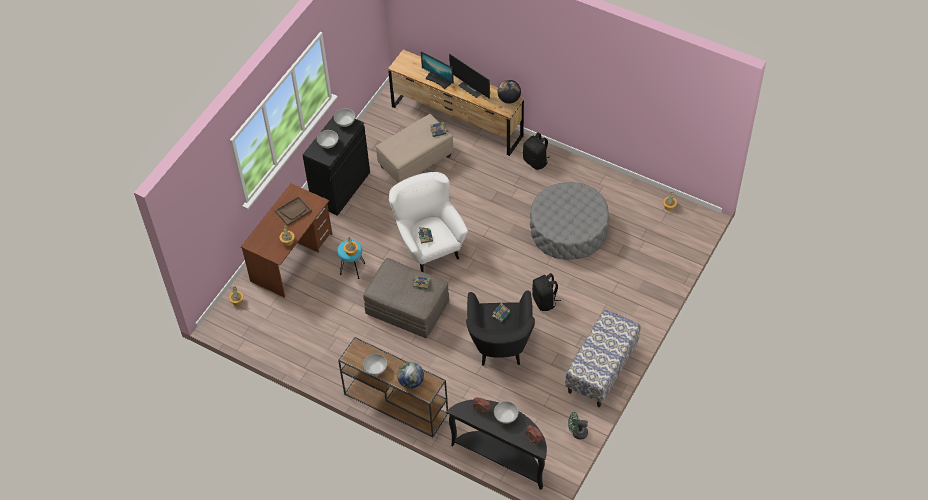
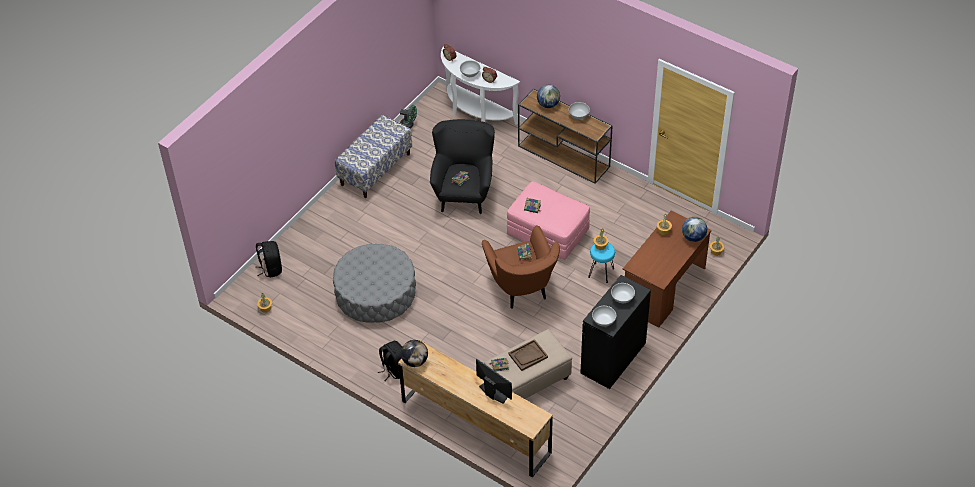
camera: 175 degrees left, 5 degrees down
brown tray [275,196,312,226] -> brown tray moved to [508,339,548,371]
grey ottoman [363,258,449,339] -> pink ottoman [507,181,590,260]
white armchair [389,172,468,272] -> brown armchair [482,226,560,309]
black console table [446,400,547,490] -> white console table [441,46,520,125]
monitor [449,53,490,99] -> none
black backpack [532,273,561,311] -> black backpack moved to [256,241,282,278]
none -> globe [682,217,707,242]

